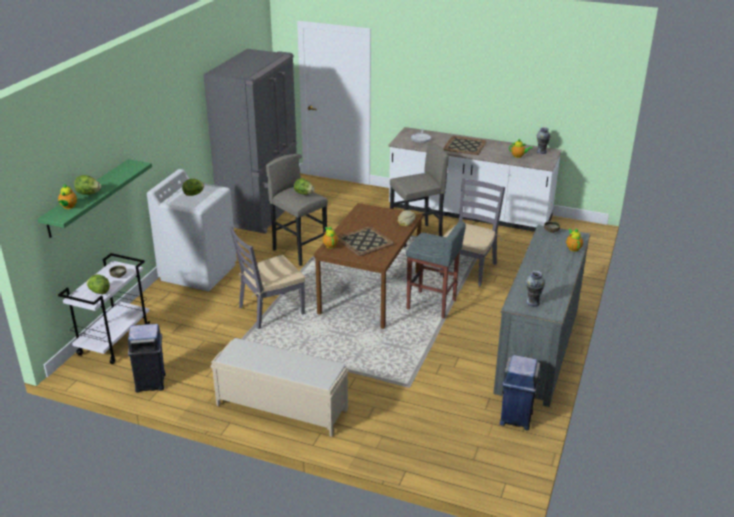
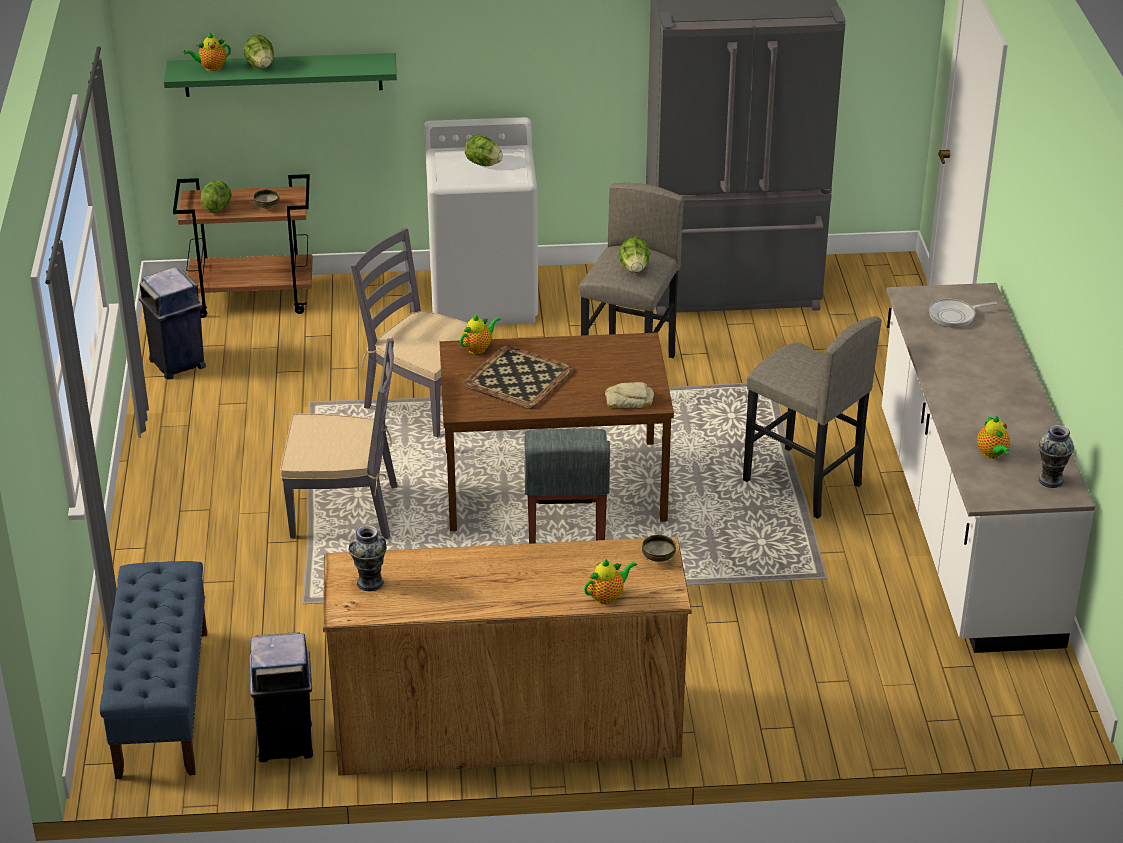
camera: 65 degrees right, 5 degrees up
white cart [58,253,151,364] -> brown cart [173,174,313,318]
beige bench [210,338,349,437] -> none
grey chair [440,178,505,286] -> grey chair moved to [280,338,398,539]
tray [443,136,487,155] -> none
grey dresser [493,225,591,407] -> brown dresser [323,537,692,775]
none -> blue bench [100,561,207,779]

